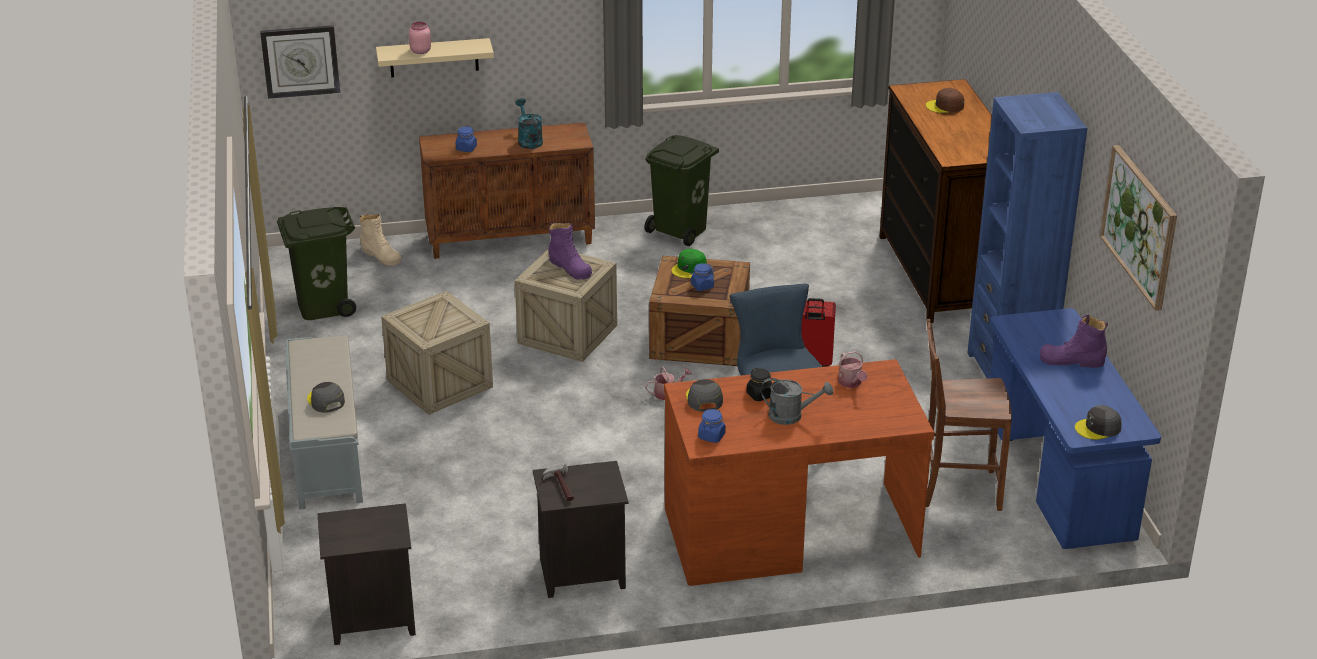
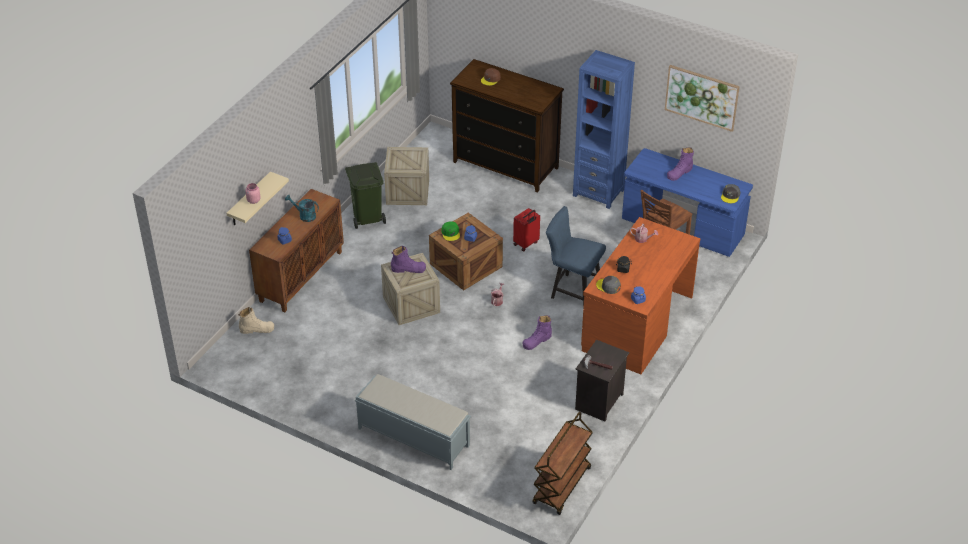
camera: 50 degrees left, 10 degrees up
wall clock [260,25,340,99] -> none
green trash can [277,207,356,320] -> none
grey cap [307,382,345,413] -> none
black nightstand [318,503,416,645] -> brown cart [533,411,593,515]
crate [381,291,493,415] -> crate moved to [384,147,429,205]
grey watering can [761,378,833,425] -> none
none -> purple boot [522,315,552,350]

